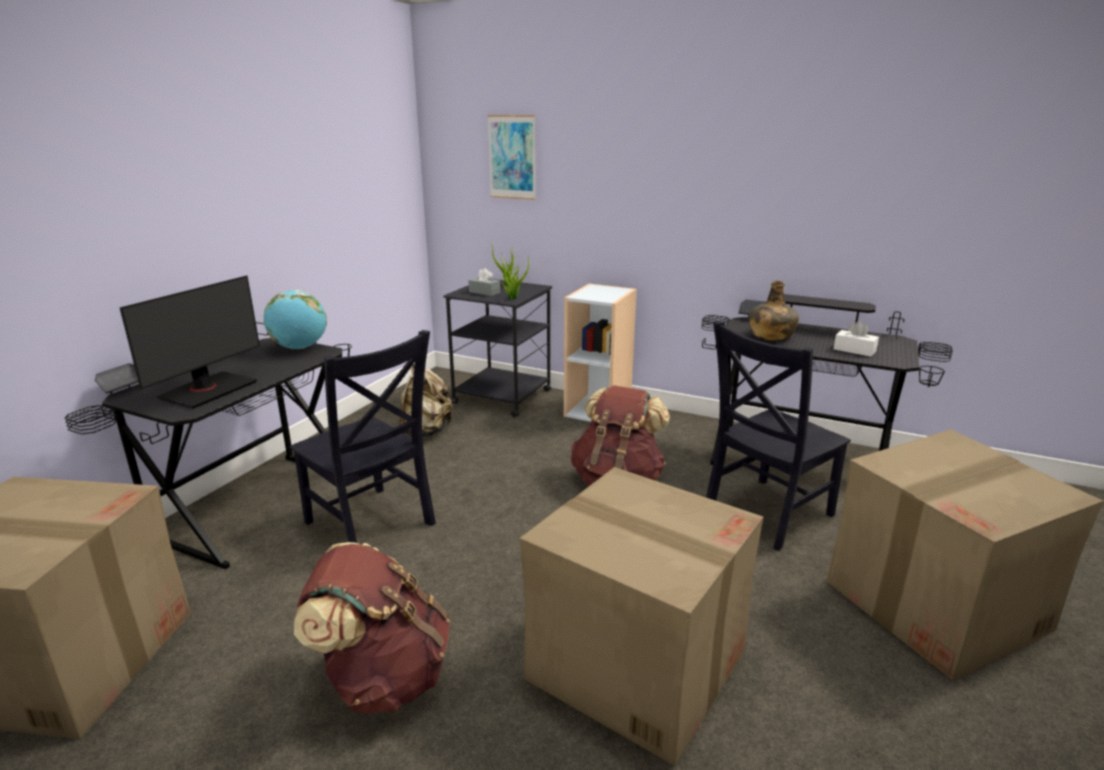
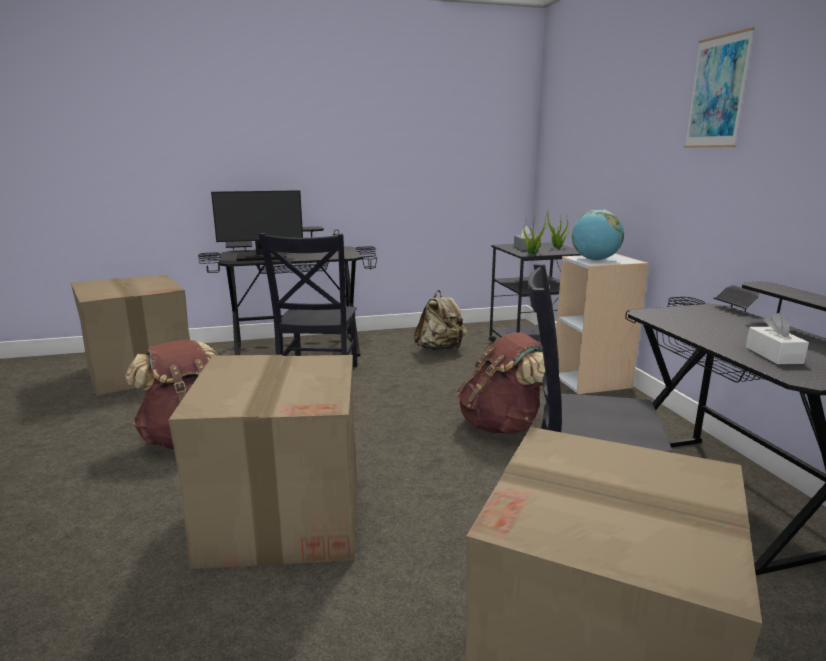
camera: 50 degrees right, 5 degrees down
globe [264,290,327,349] -> globe moved to [572,210,624,260]
picture [488,115,536,200] -> picture moved to [684,27,755,148]
green bottle [749,281,799,340] -> none

